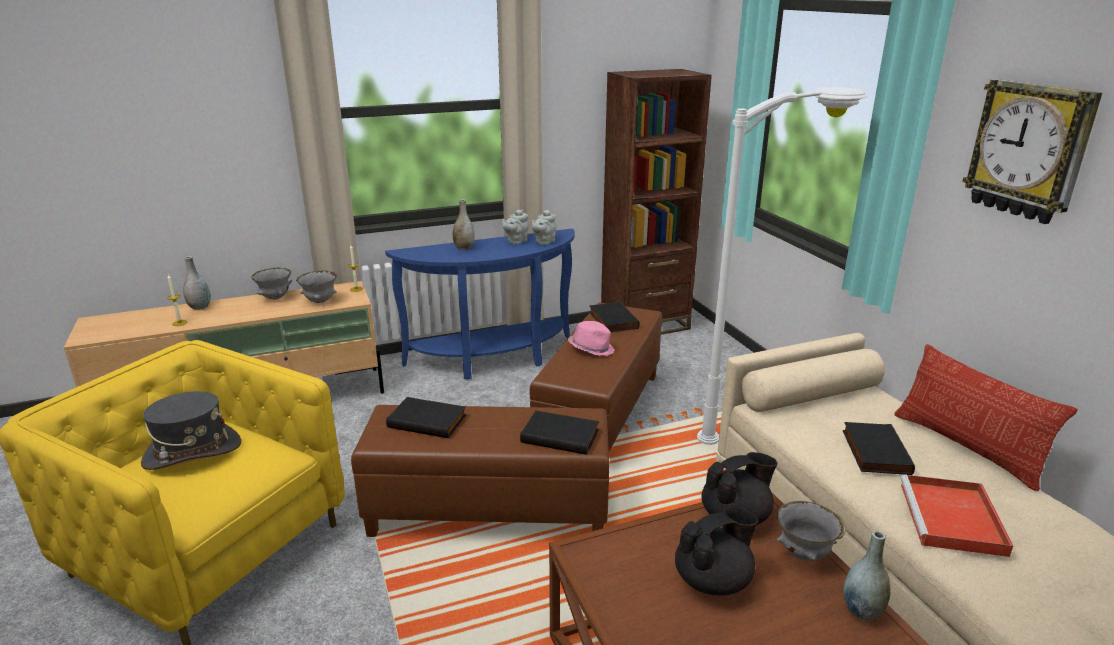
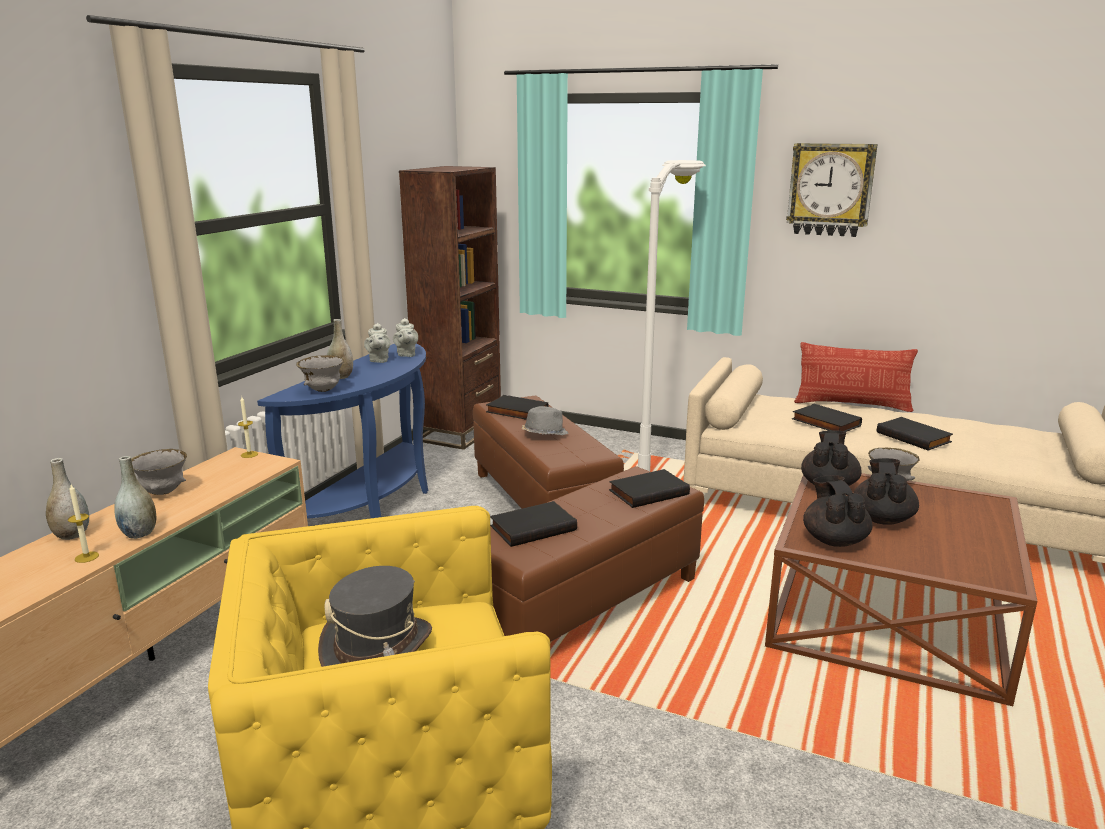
camera: 45 degrees left, 5 degrees down
grey bowl [296,270,337,303] -> grey bowl moved to [296,355,344,392]
pink hat [568,321,615,356] -> grey hat [522,406,568,435]
grey vase [843,531,890,620] -> grey vase moved to [114,456,156,539]
red tray [900,475,1013,557] -> black book [877,417,953,451]
none -> black teapot [803,475,873,547]

